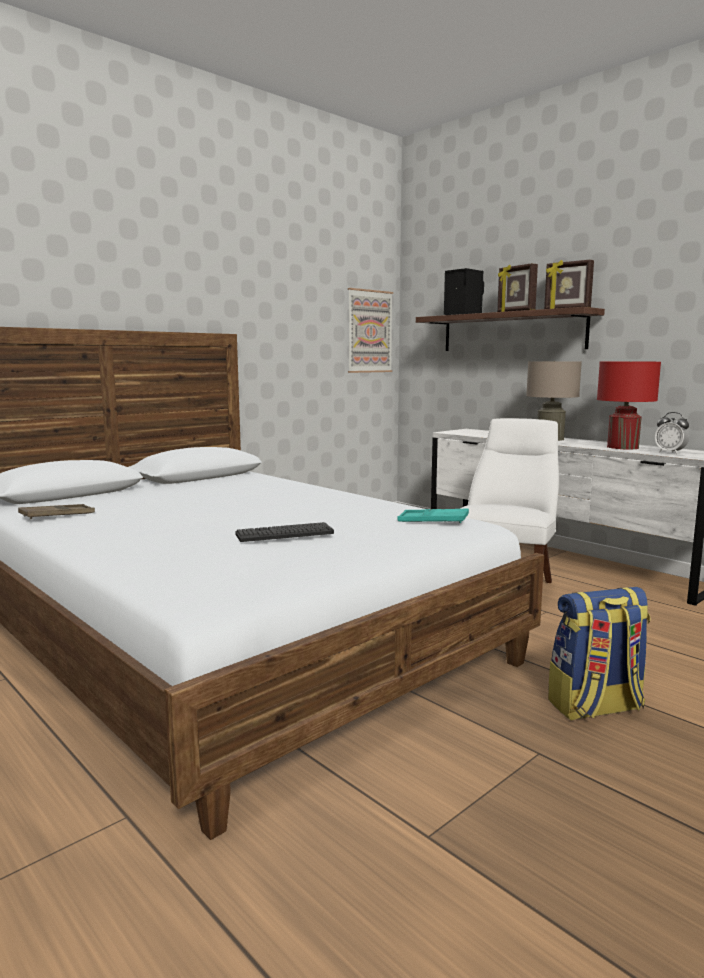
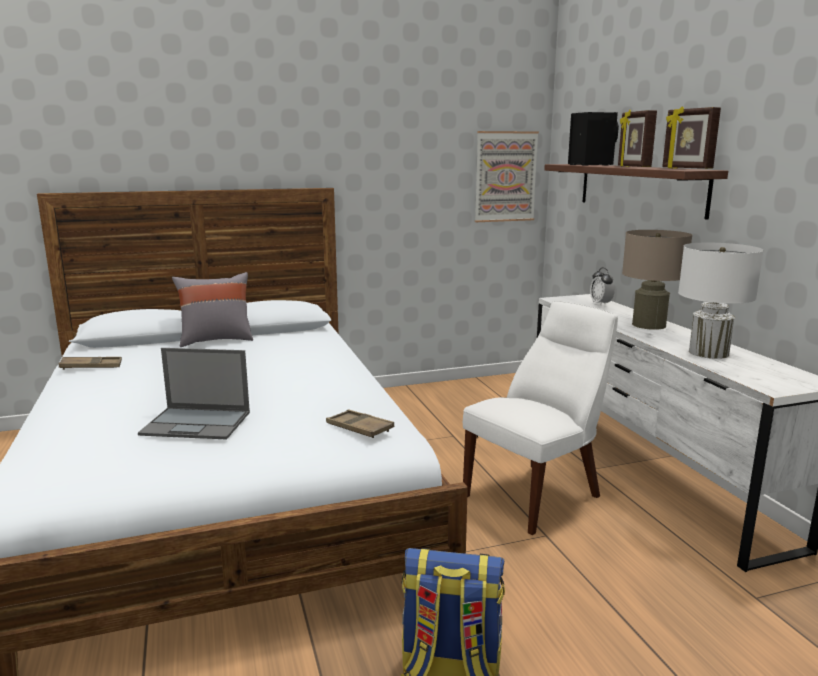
camera: 25 degrees right, 5 degrees up
keyboard [235,522,334,542] -> laptop [138,348,250,440]
turquoise tray [397,509,469,523] -> brown tray [326,409,394,438]
red table lamp [597,361,661,449] -> white table lamp [678,243,764,359]
alarm clock [655,412,689,454] -> alarm clock moved to [590,268,615,306]
none -> grey pillow [172,272,253,347]

